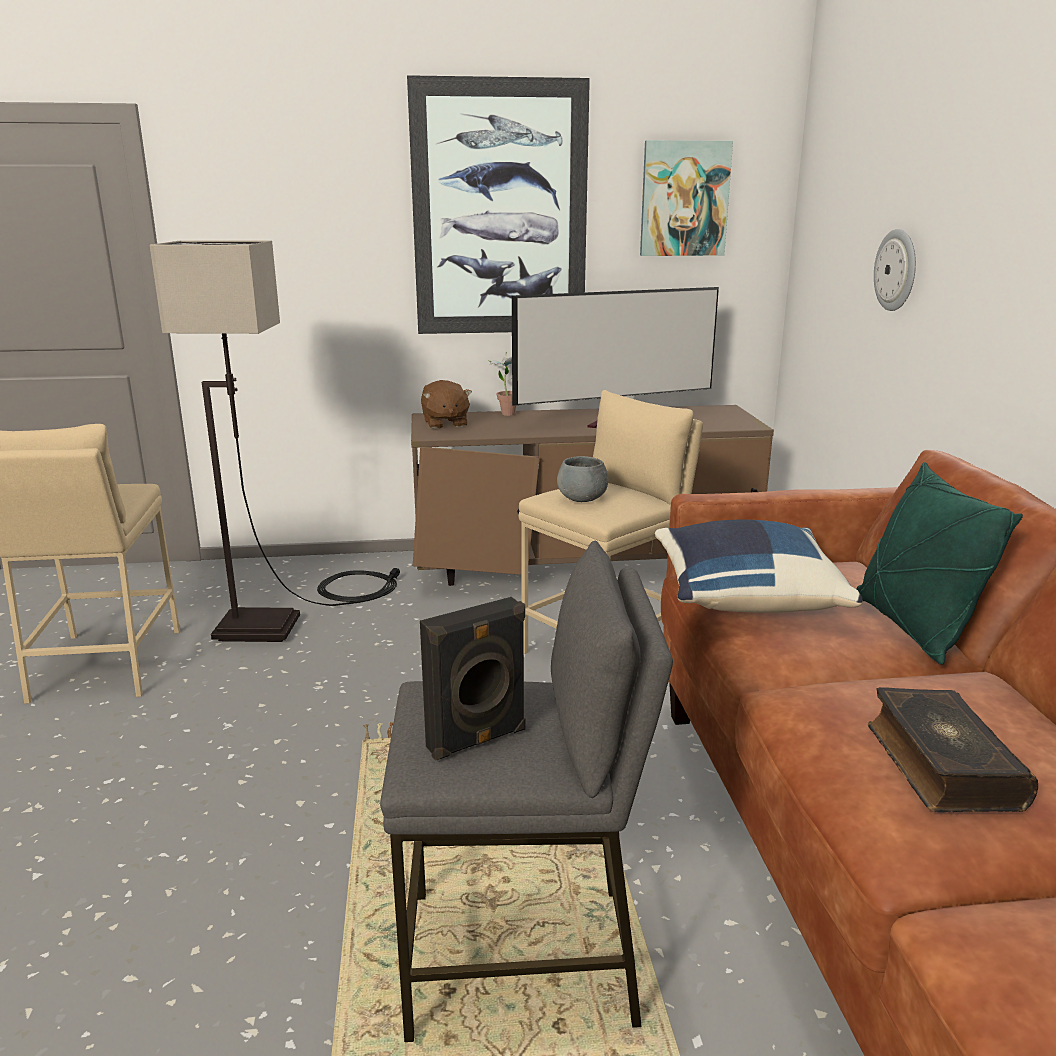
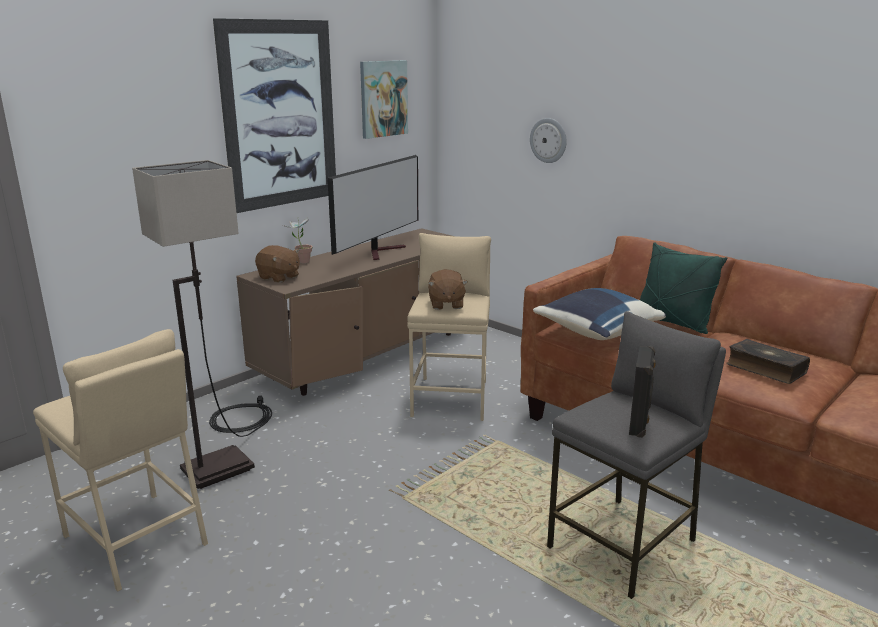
camera: 40 degrees left, 0 degrees up
grey bowl [557,456,609,502] -> brown plush toy [428,269,468,310]

